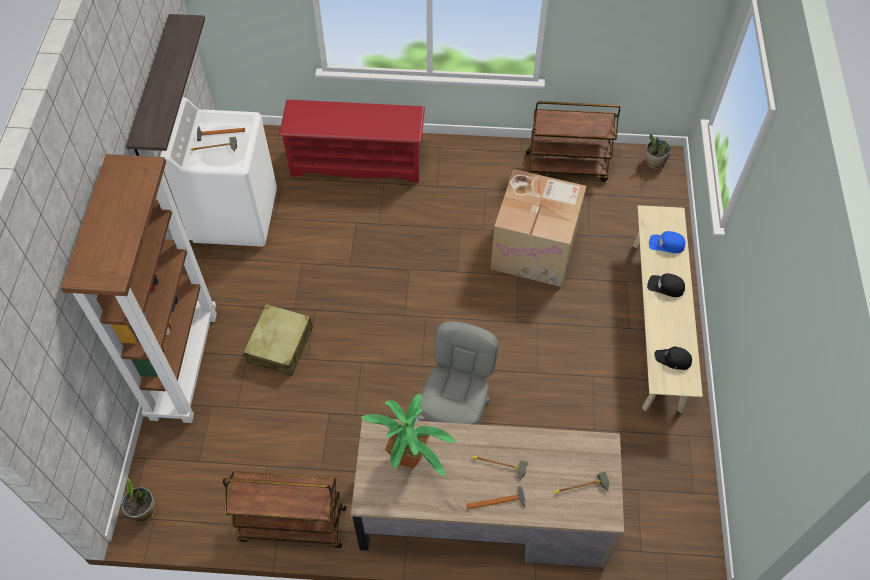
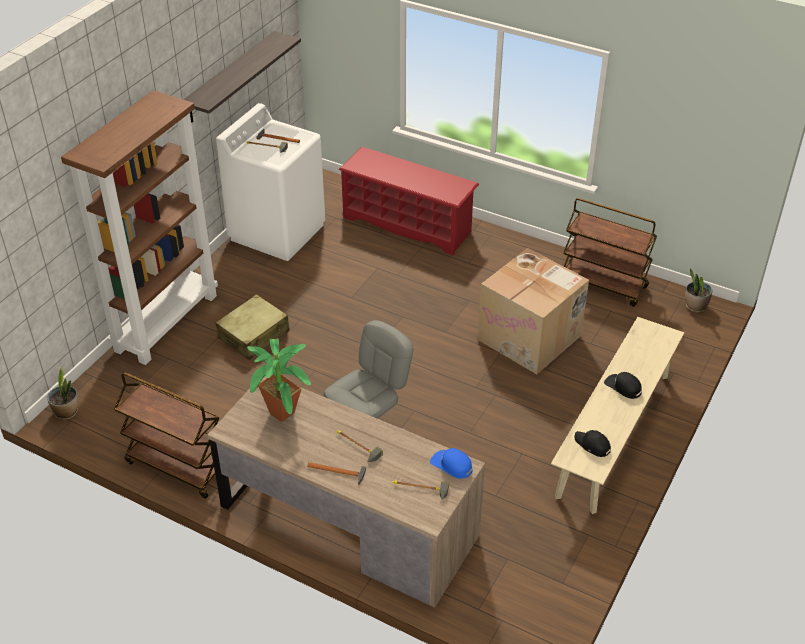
camera: 25 degrees right, 15 degrees down
blue cap [649,231,685,253] -> blue cap moved to [430,448,472,479]

